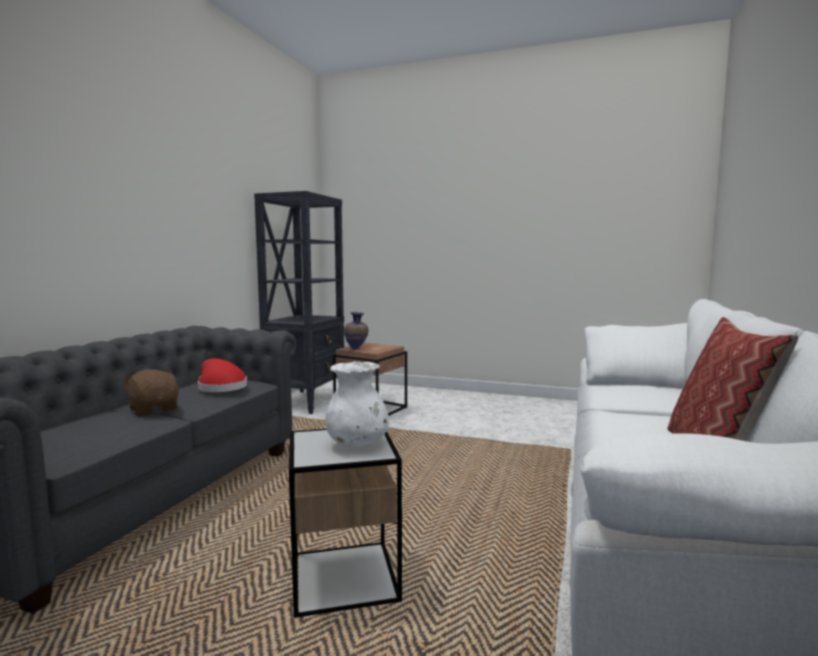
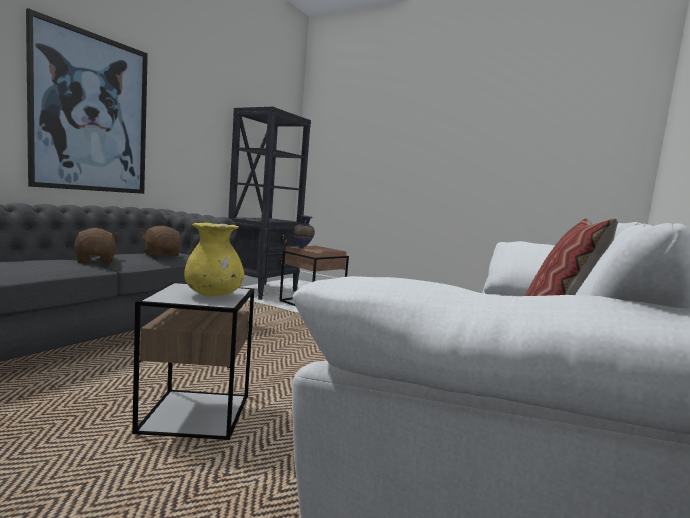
camera: 10 degrees right, 0 degrees up
red hat [198,358,247,392] -> brown plush toy [141,226,181,257]
white vase [326,361,389,447] -> yellow vase [184,223,245,297]
none -> picture [26,8,148,194]

